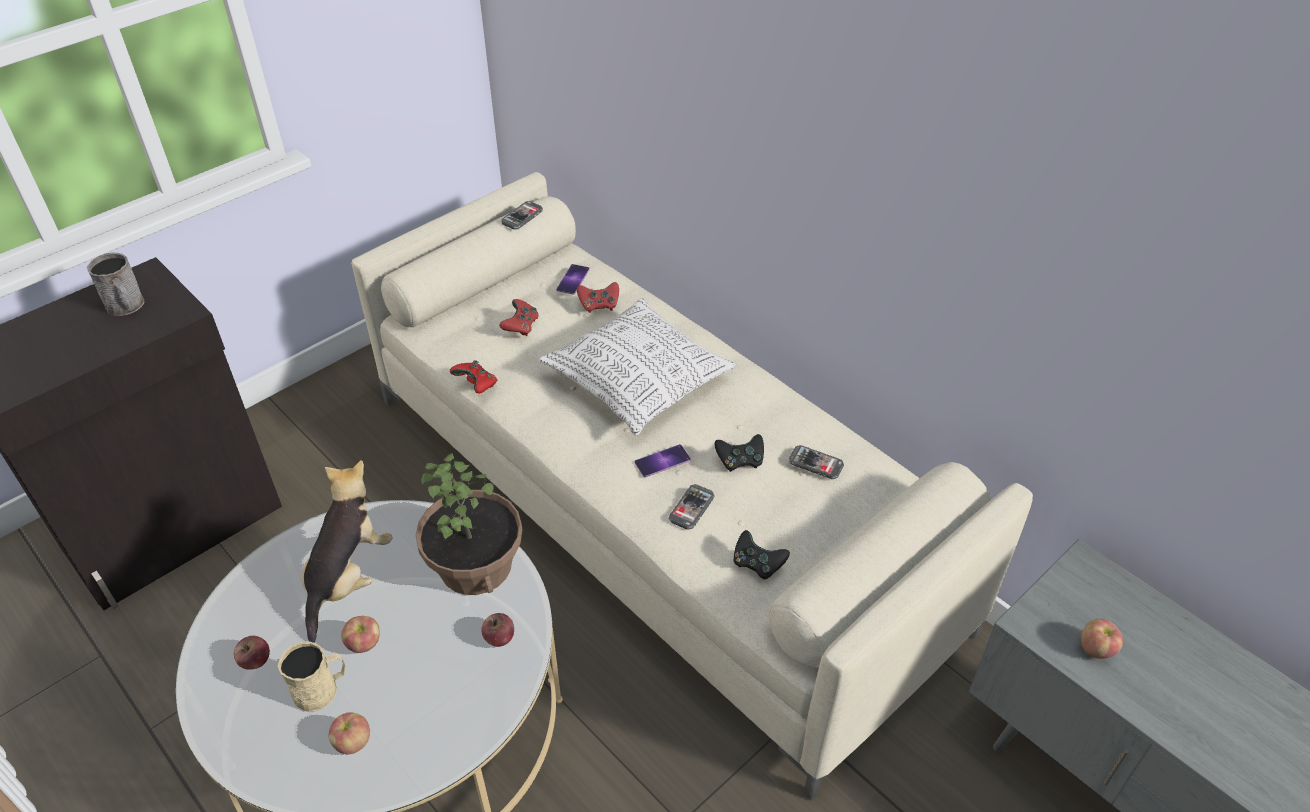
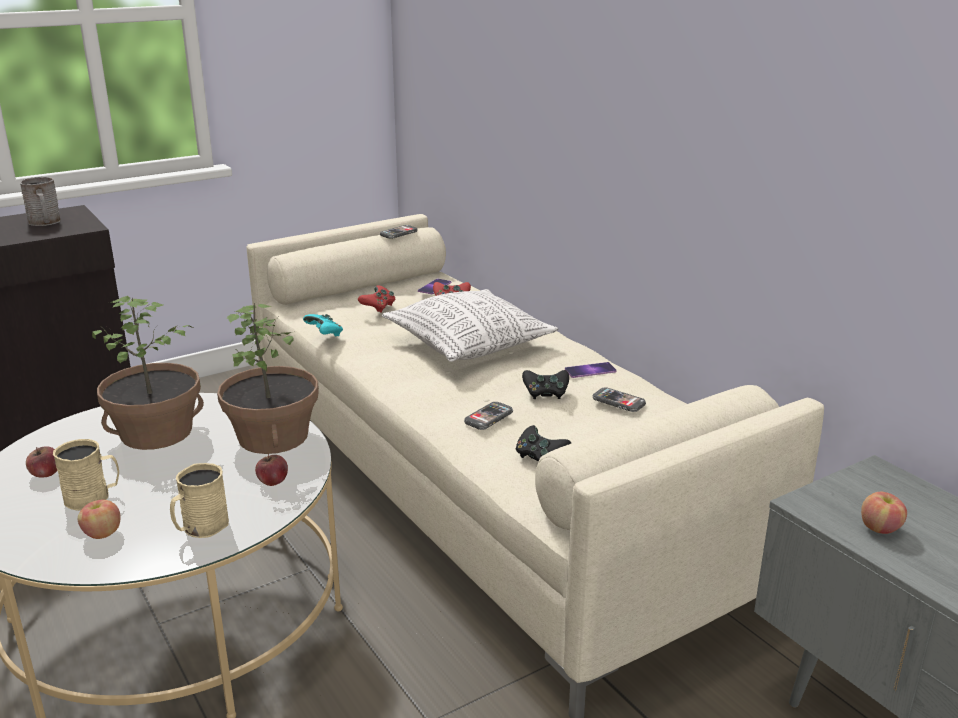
camera: 10 degrees right, 20 degrees down
plush toy [302,460,393,643] -> potted plant [92,296,204,450]
apple [341,616,380,653] -> none
red game controller [450,360,498,393] -> turquoise game controller [303,314,343,336]
phone [634,444,691,477] -> phone moved to [565,362,617,378]
none -> beige mug [170,463,229,538]

